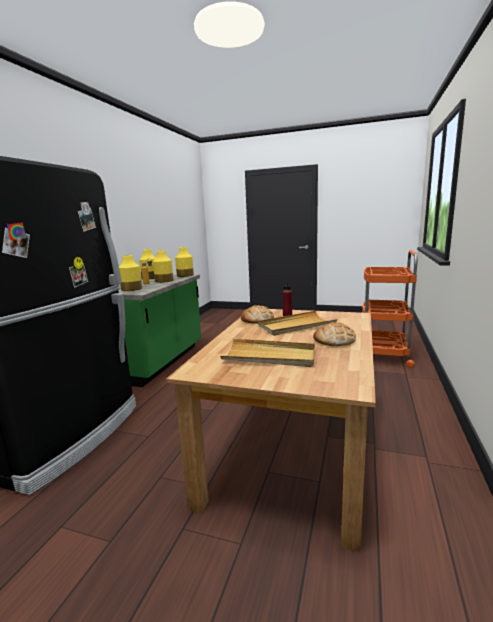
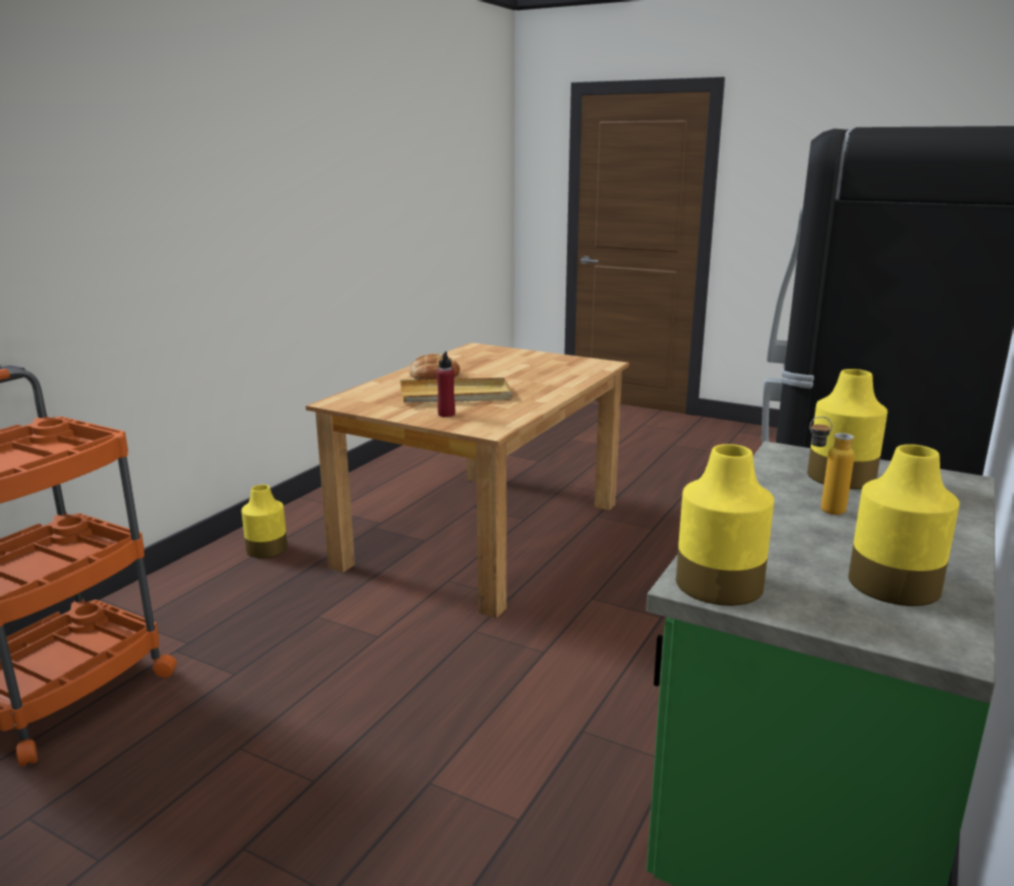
camera: 170 degrees left, 5 degrees up
yellow vase [153,250,173,283] -> yellow vase moved to [241,485,288,558]
beige tray [220,339,315,367] -> none
bread [241,305,274,324] -> none

